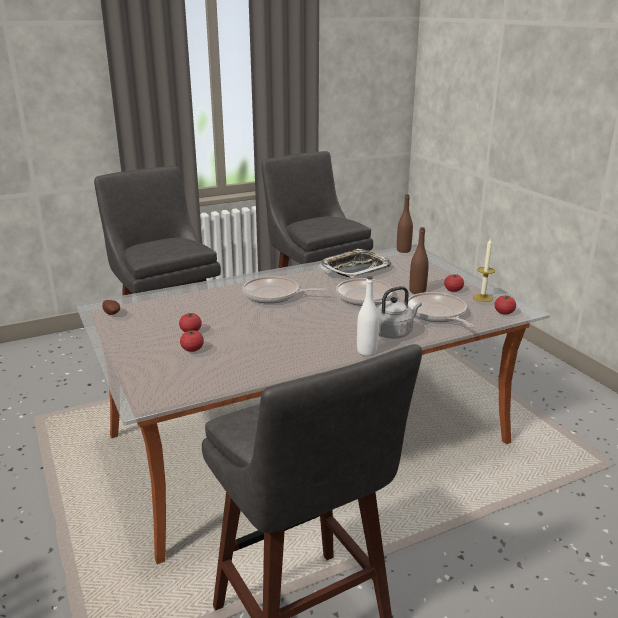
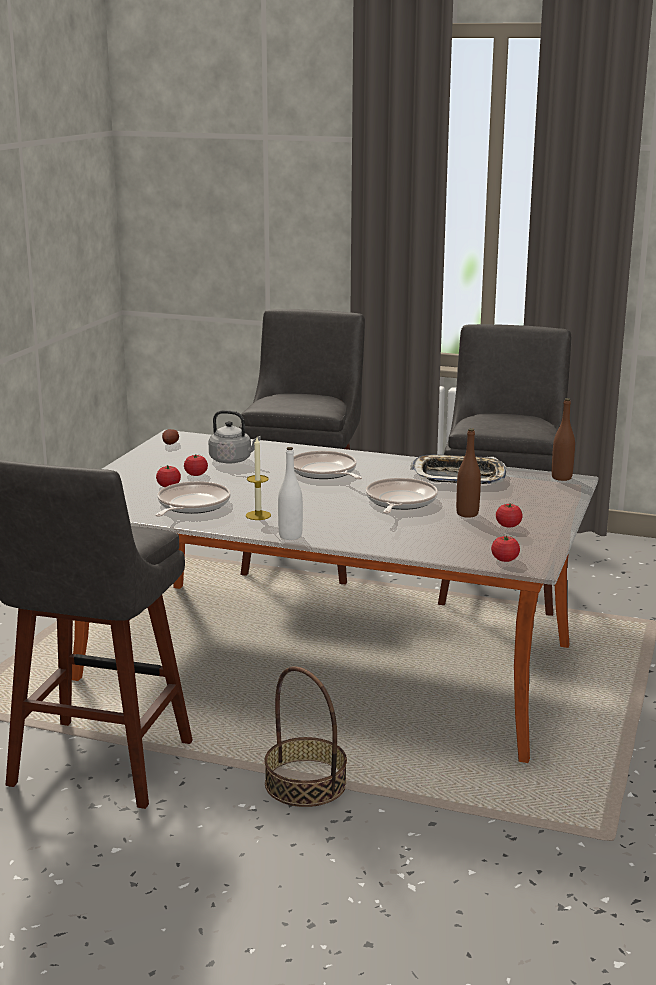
camera: 45 degrees right, 5 degrees down
grey kettle [376,286,422,339] -> grey kettle moved to [209,410,261,464]
frying pan [408,292,474,328] -> frying pan moved to [155,481,230,517]
candle [473,239,495,302] -> candle moved to [246,438,271,520]
none -> basket [264,666,347,807]

